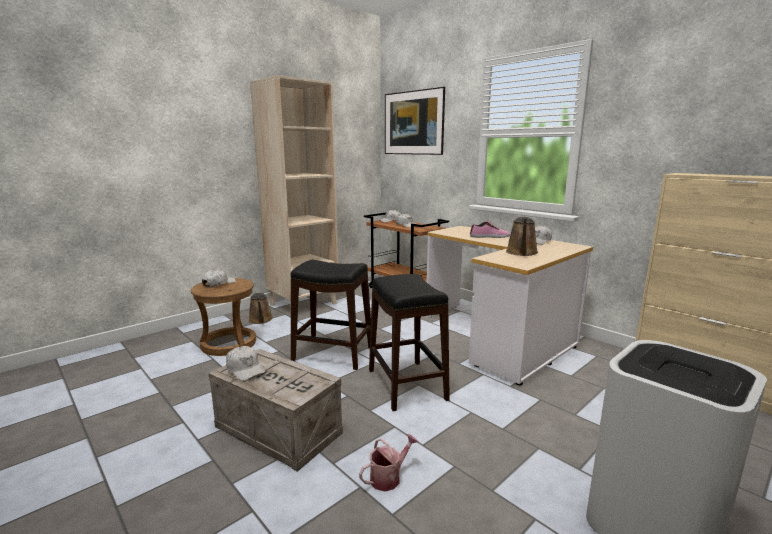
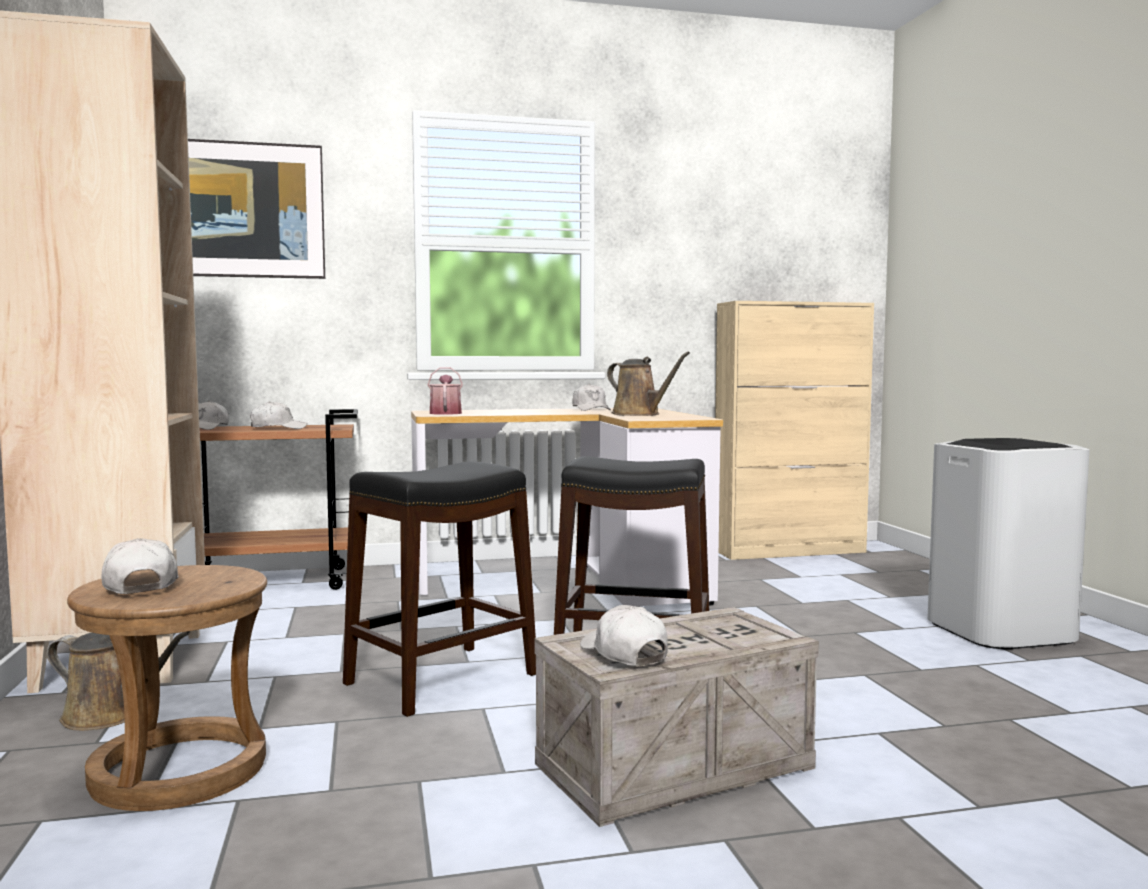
camera: 60 degrees left, 10 degrees down
white cap [226,346,266,381] -> white cap turned 105 degrees counterclockwise [580,605,668,666]
watering can [359,434,419,491] -> watering can moved to [428,367,463,415]
shoe [470,222,510,238] -> none

